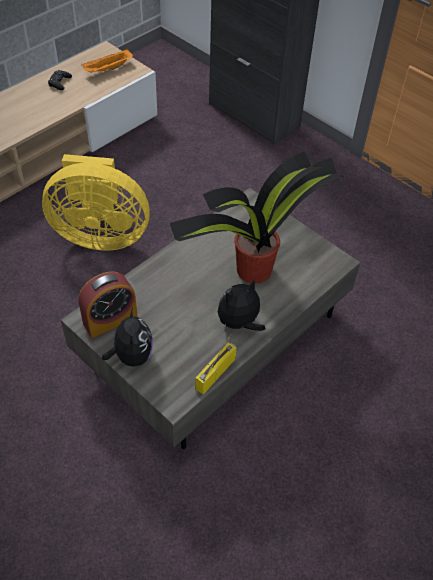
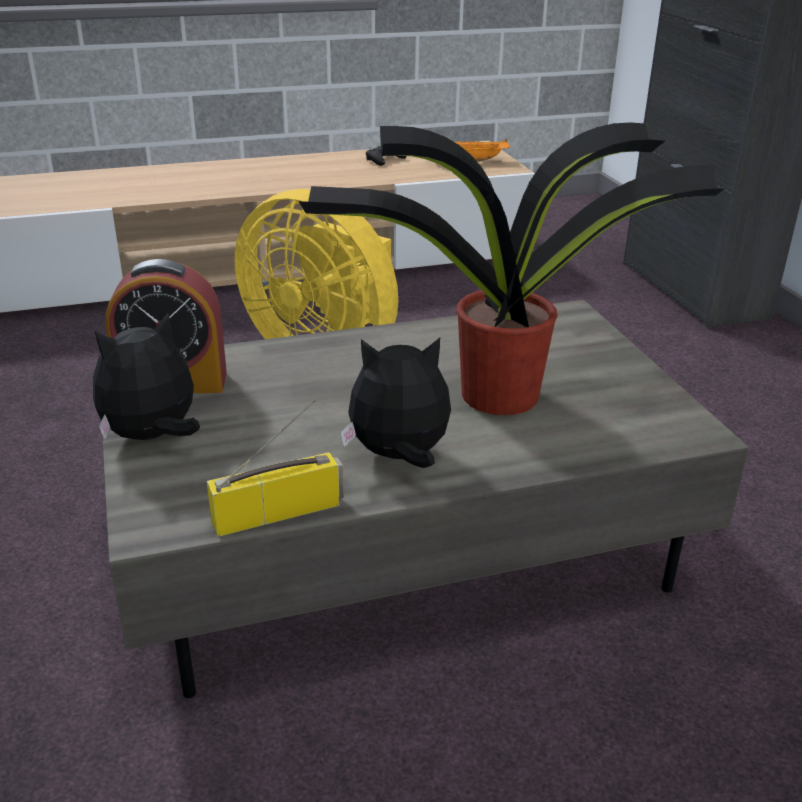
camera: 30 degrees right, 20 degrees down
plush toy [102,308,153,367] -> plush toy turned 150 degrees counterclockwise [93,312,200,440]

